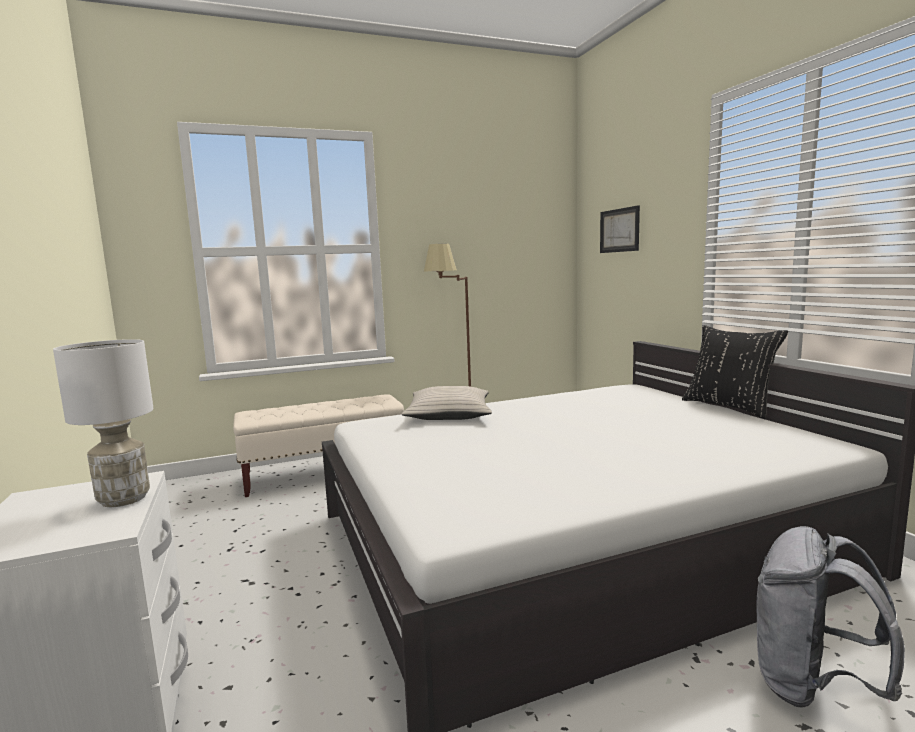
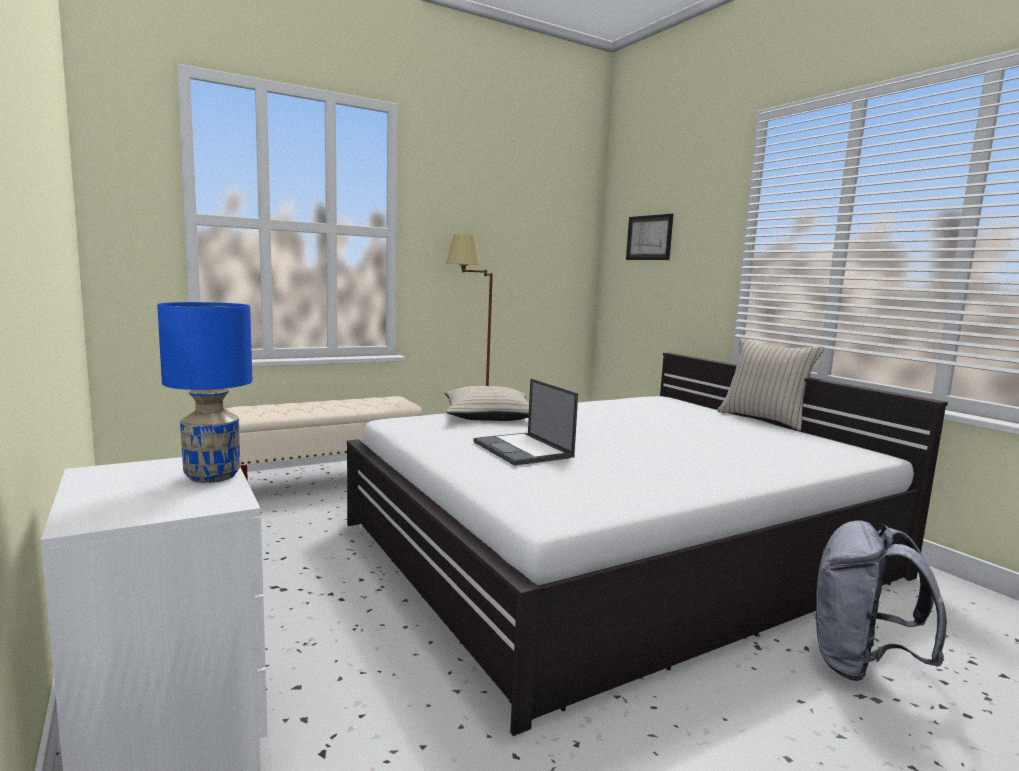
camera: 10 degrees left, 0 degrees up
white table lamp [53,339,153,507] -> blue table lamp [157,302,253,483]
black pillow [682,325,788,419] -> beige pillow [717,338,824,431]
none -> laptop [473,379,578,466]

